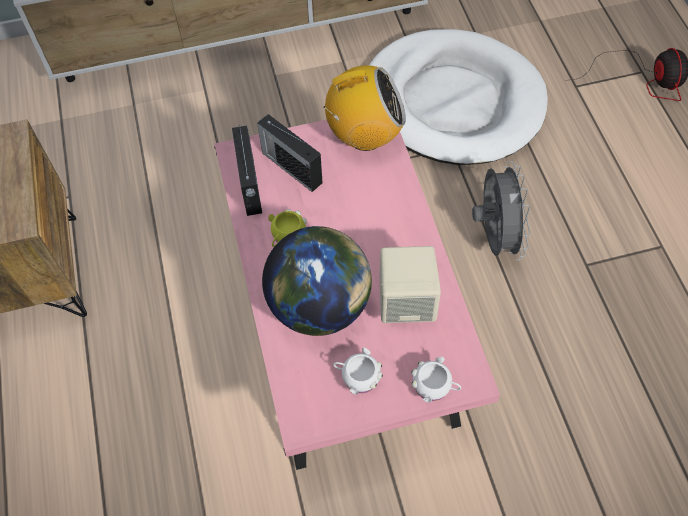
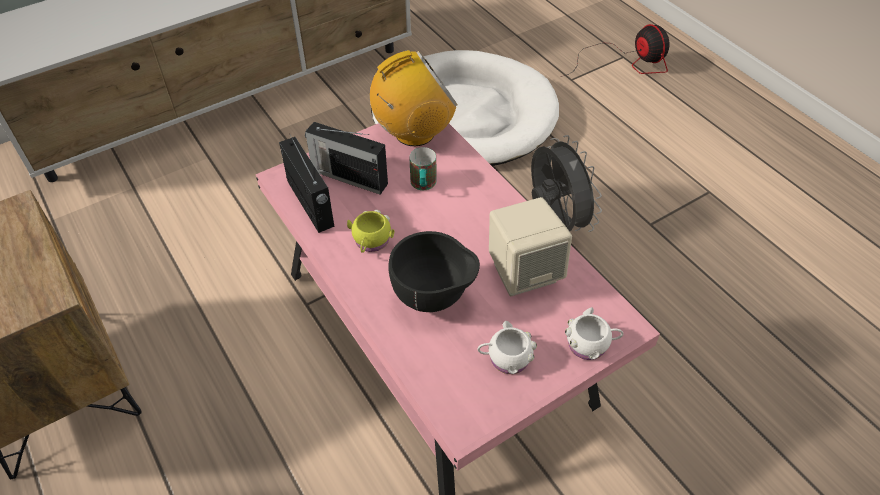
camera: 20 degrees left, 10 degrees down
globe [262,226,372,336] -> black bowl [388,231,480,312]
none -> mug [409,147,436,190]

